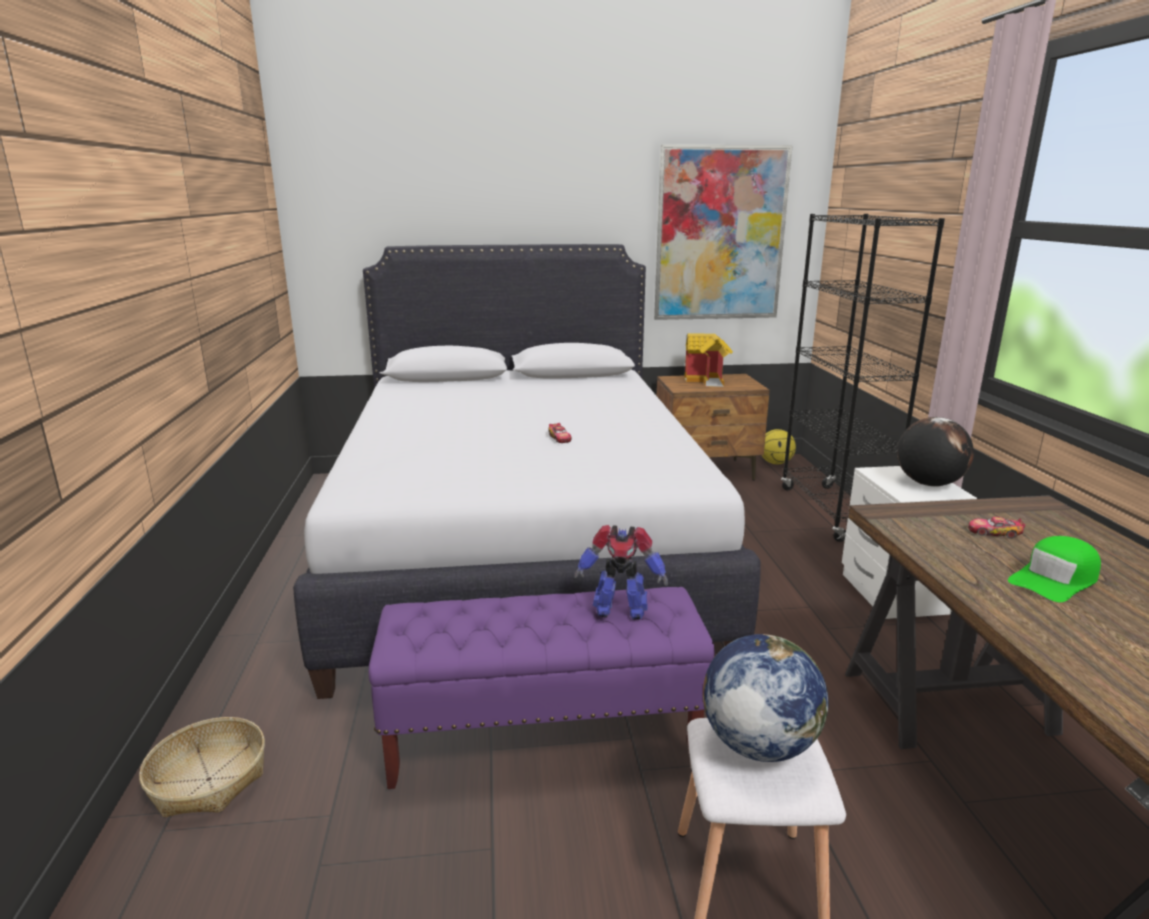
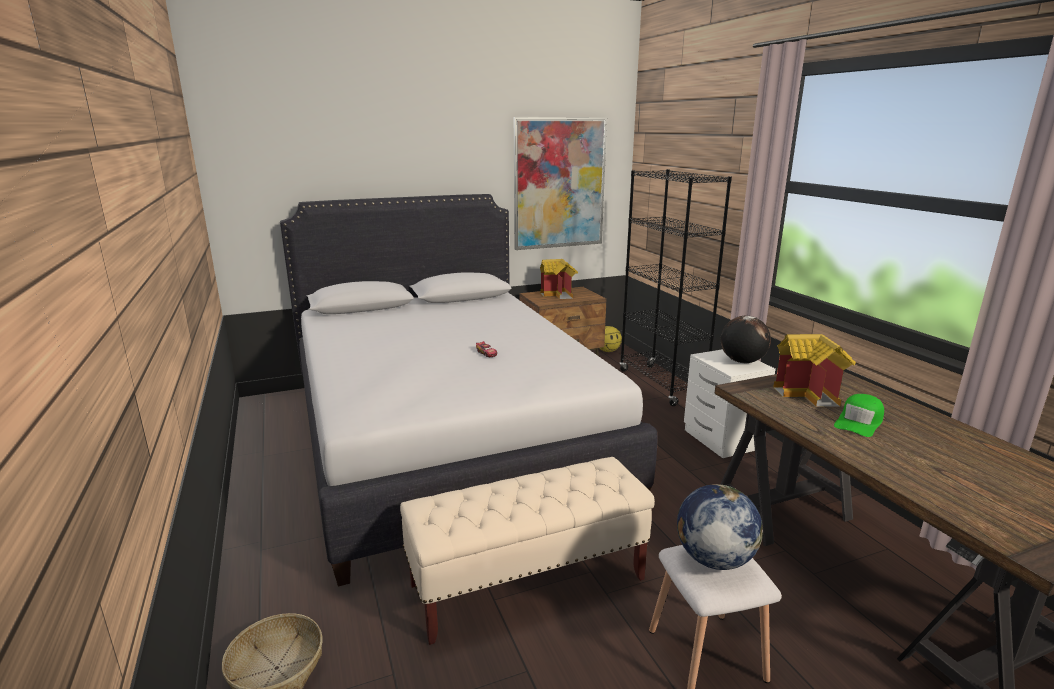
camera: 15 degrees left, 0 degrees up
purple bench [369,587,715,789] -> beige bench [400,457,655,645]
toy robot [574,525,668,620] -> none
toy car [968,517,1026,539] -> toy house [773,334,856,407]

